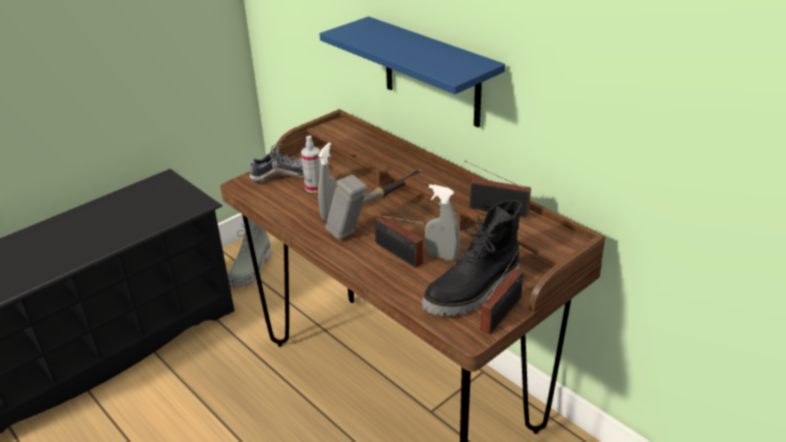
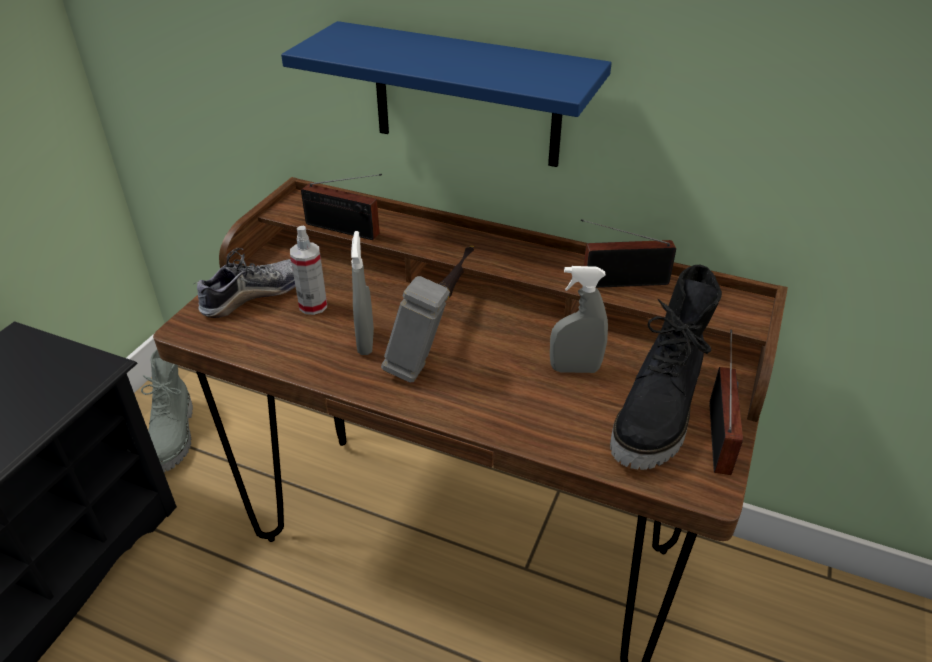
camera: 25 degrees left, 5 degrees up
radio [374,215,426,268] -> radio moved to [301,174,382,240]

